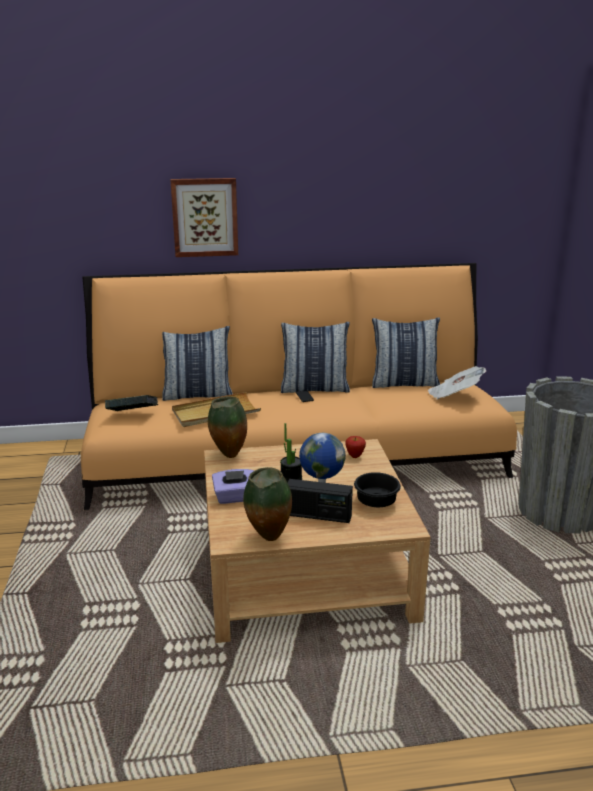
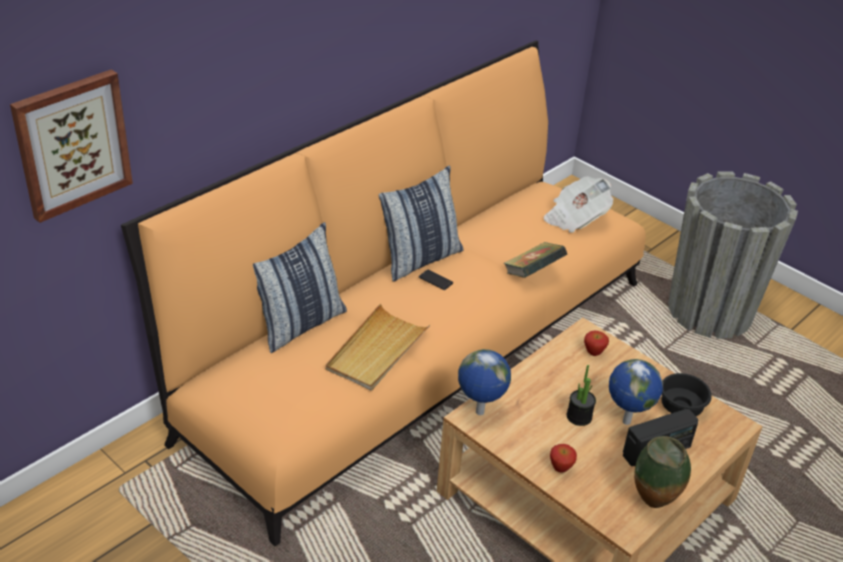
camera: 40 degrees left, 15 degrees up
book [105,395,158,411] -> book moved to [503,242,567,278]
picture [170,178,238,257] -> picture moved to [10,69,133,223]
vase [208,396,247,458] -> globe [458,349,511,415]
purple tissue box [212,469,254,504] -> apple [550,444,577,473]
pillow [372,317,440,388] -> none

